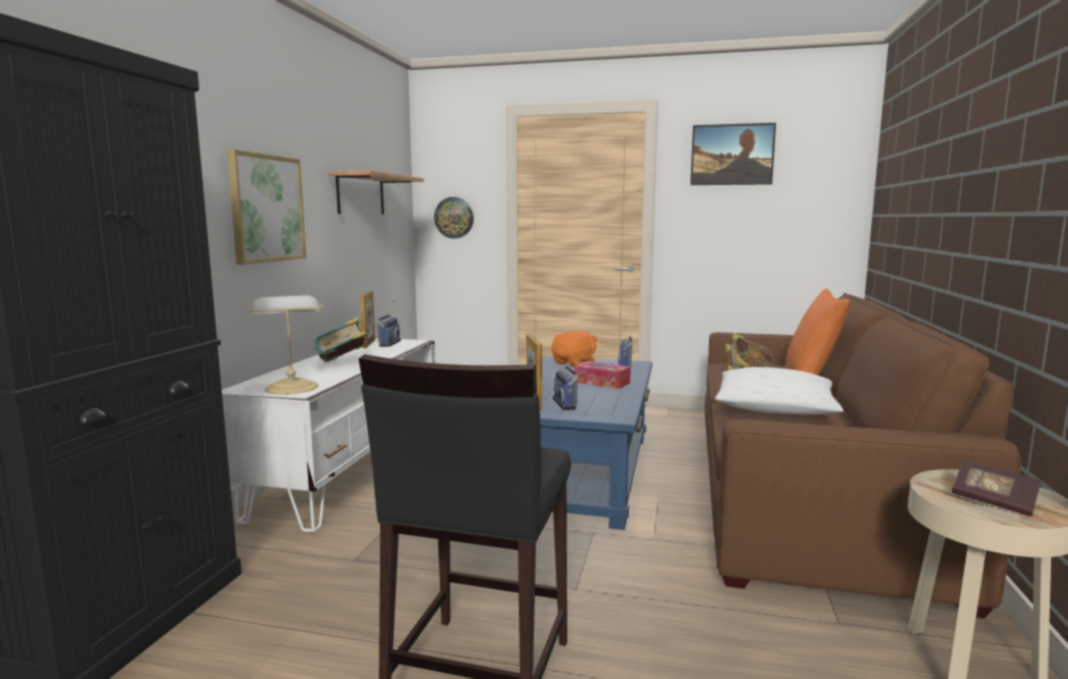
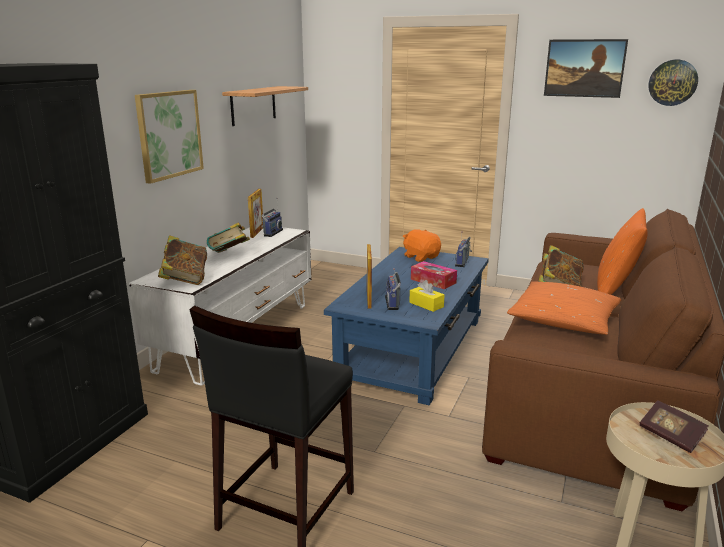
camera: 10 degrees right, 10 degrees up
table lamp [248,295,324,395] -> book [158,235,207,285]
wall clock [434,197,474,238] -> wall clock moved to [648,60,698,106]
orange plush toy [552,330,598,367] -> orange plush toy turned 90 degrees counterclockwise [403,229,441,262]
white pillow [715,367,843,415] -> orange pillow [507,281,621,335]
none -> yellow tissue box [409,280,444,312]

